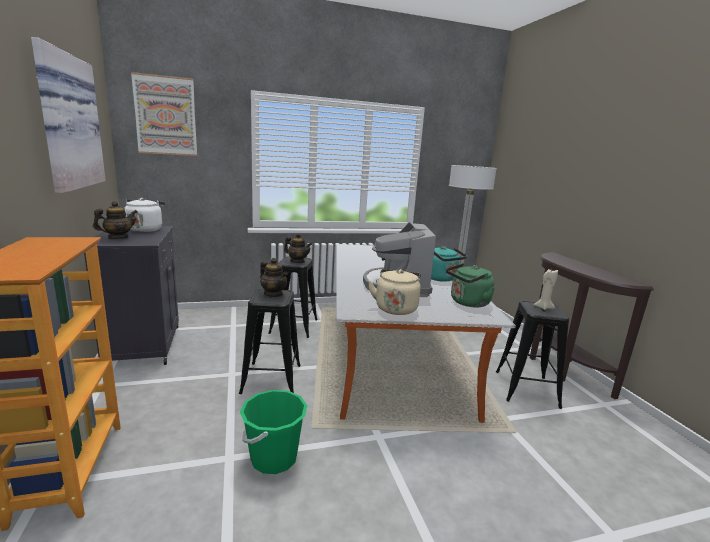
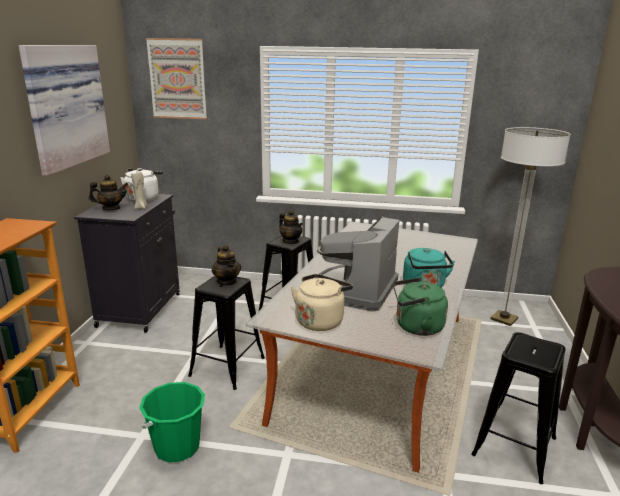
camera: 25 degrees right, 5 degrees up
beige candle [534,269,558,310] -> beige candle moved to [131,172,148,209]

